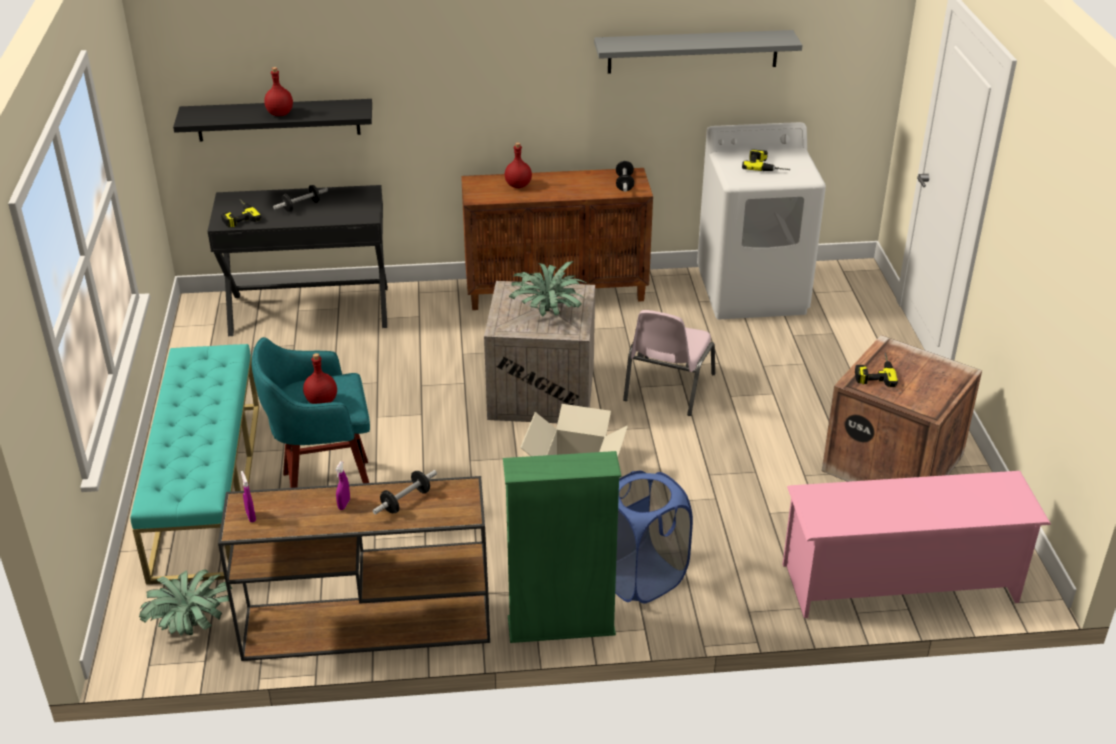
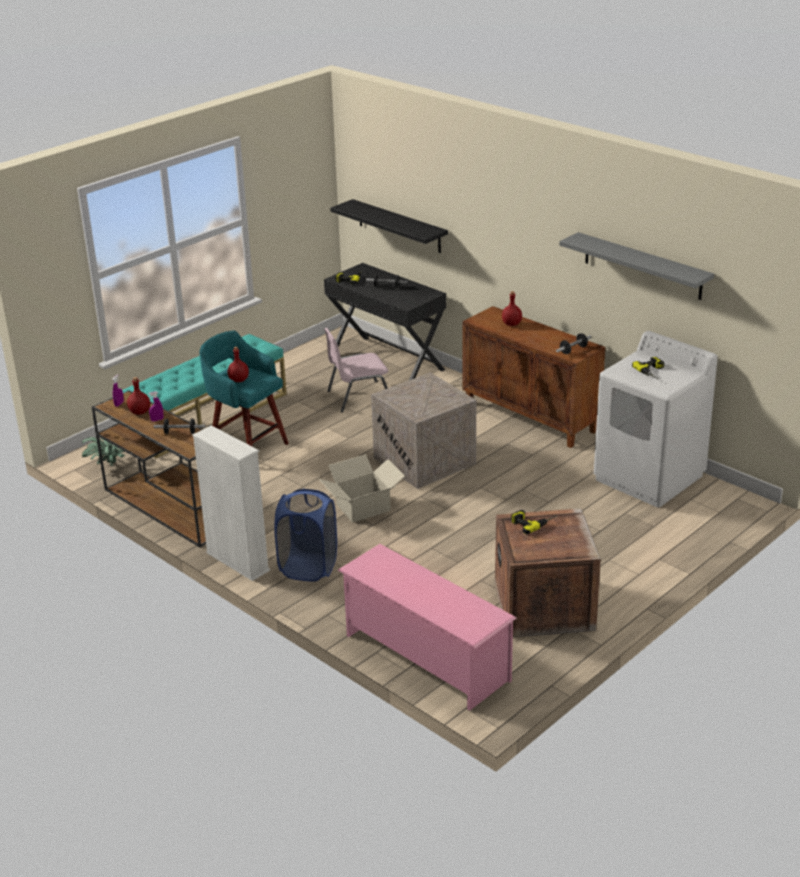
camera: 50 degrees right, 5 degrees down
red bottle [264,67,293,116] -> red bottle moved to [127,377,150,415]
green bookcase [503,451,621,643] -> white bookcase [192,425,270,581]
potted plant [509,261,588,316] -> none
pink chair [623,310,715,416] -> pink chair moved to [324,328,388,413]

